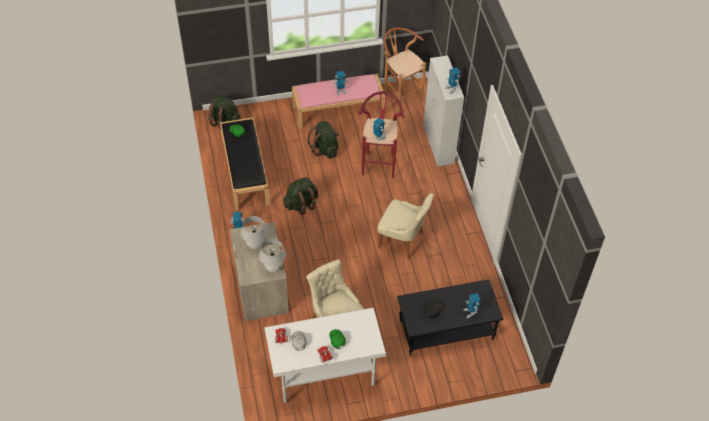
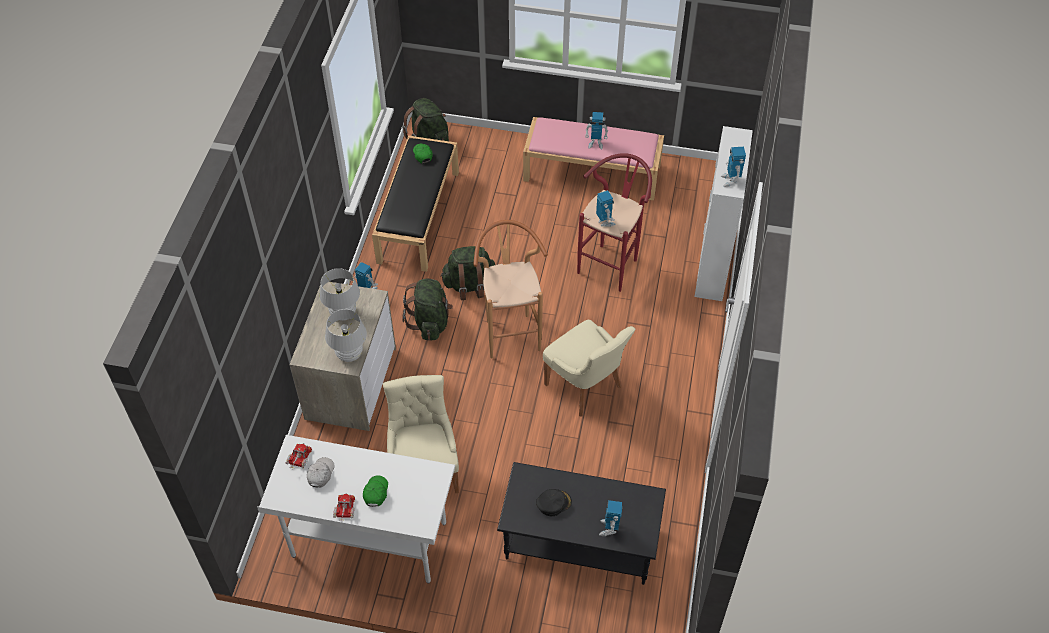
camera: 25 degrees right, 0 degrees up
green backpack [307,121,339,159] -> green backpack moved to [402,278,453,341]
brown stool [383,27,426,113] -> brown stool moved to [473,220,548,359]

